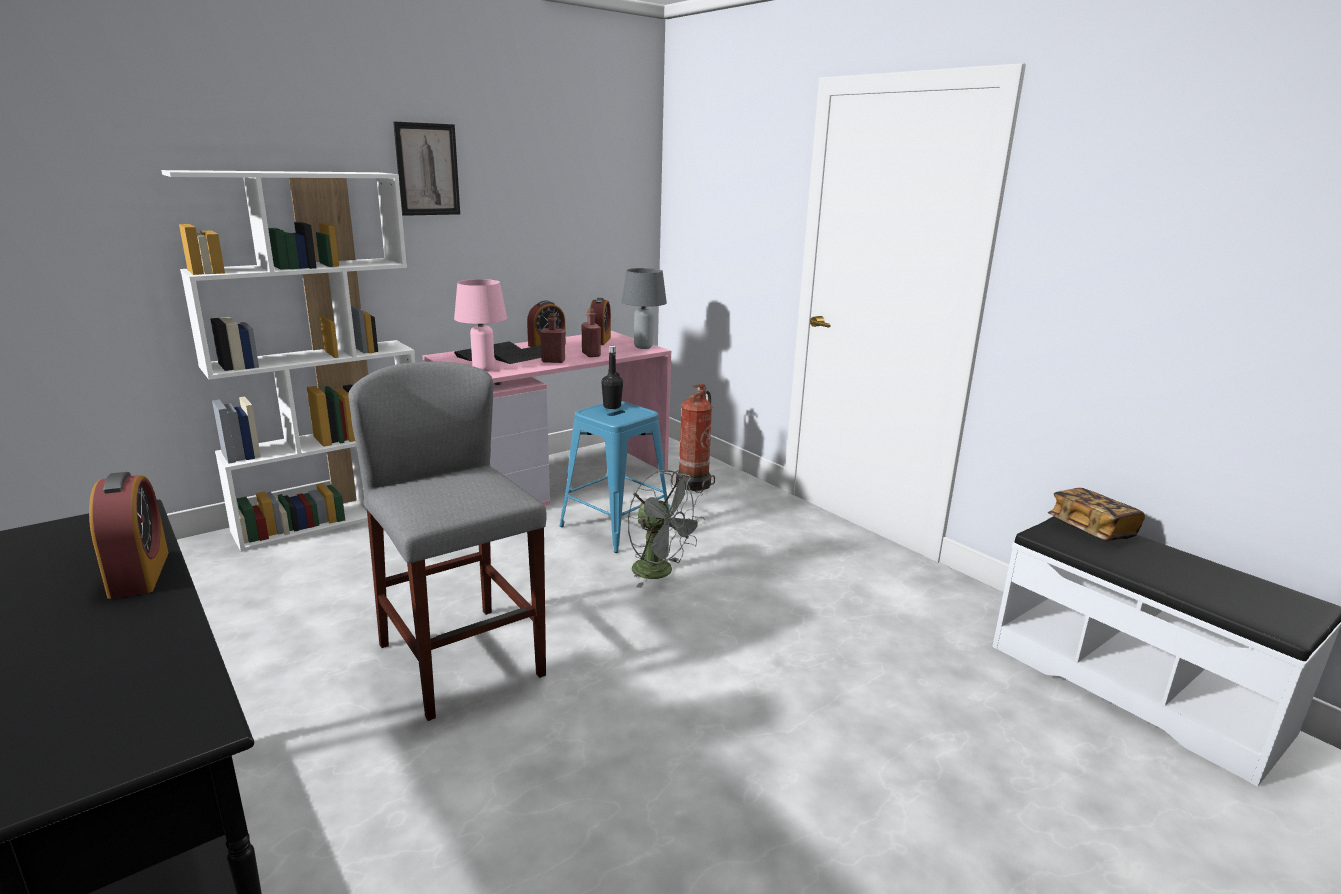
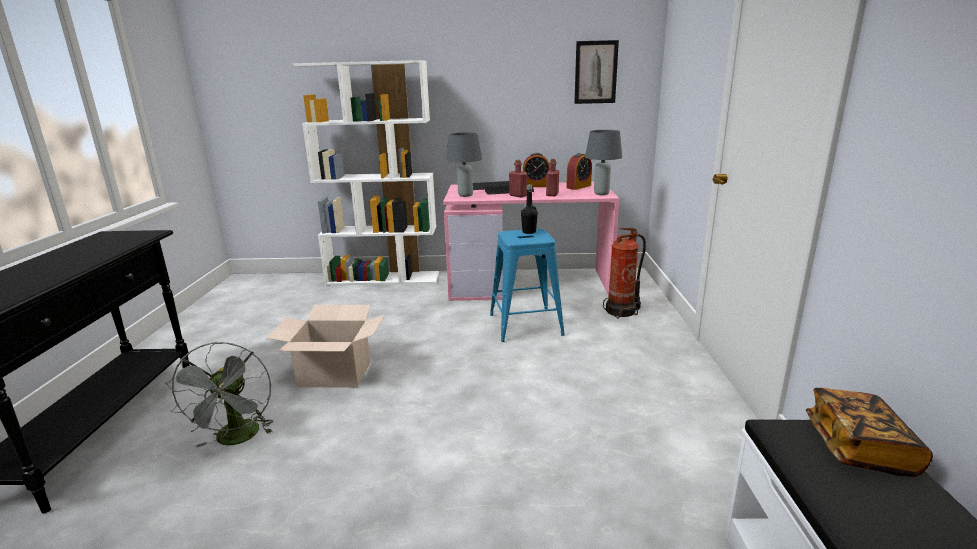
camera: 40 degrees right, 0 degrees up
alarm clock [89,472,169,599] -> none
grey stool [348,361,547,721] -> cardboard box [267,305,385,388]
picture [393,122,460,216] -> picture moved to [574,40,619,104]
pink table lamp [454,279,507,371] -> grey table lamp [446,132,482,197]
grey fan [628,470,705,588] -> grey fan moved to [166,342,273,448]

